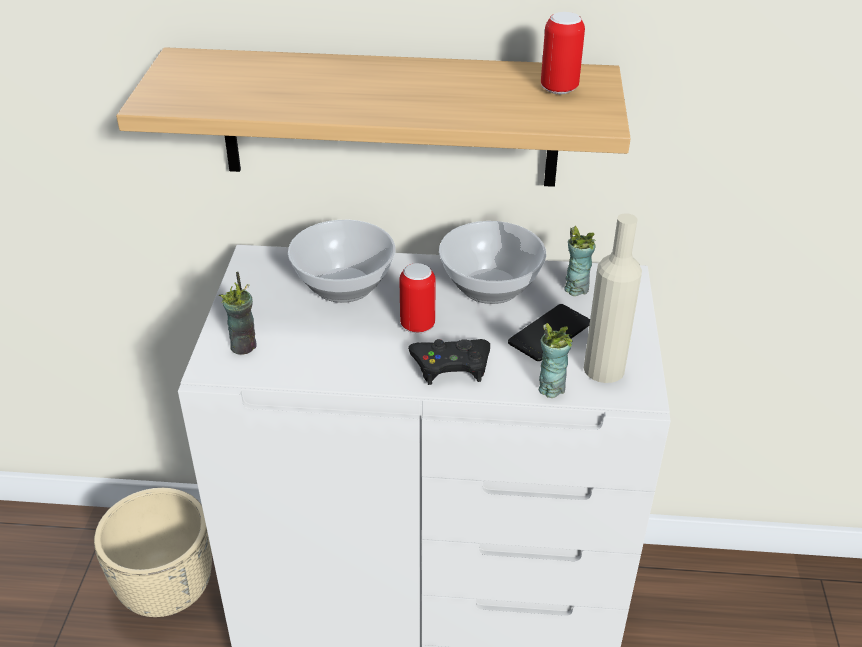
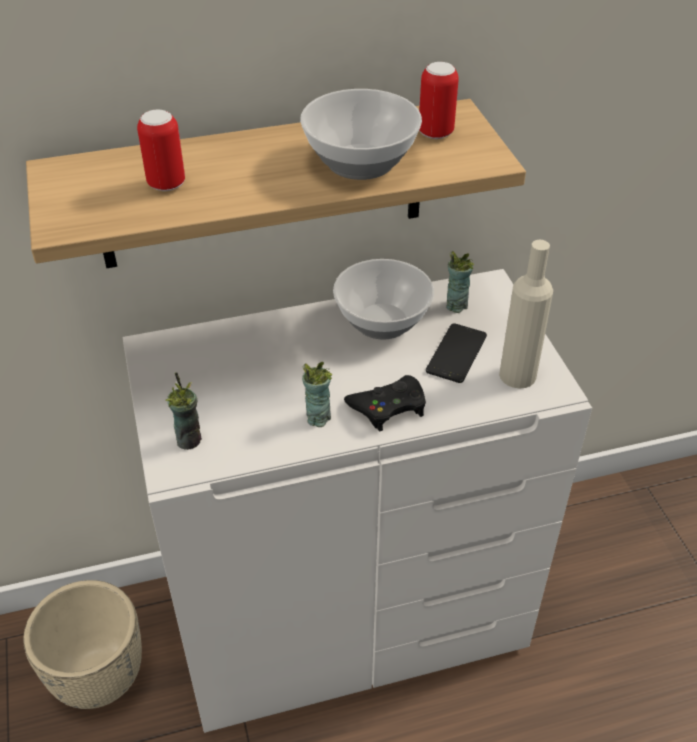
camera: 20 degrees left, 5 degrees up
bowl [288,220,395,303] -> bowl moved to [300,89,422,180]
can [399,263,436,333] -> can moved to [137,110,185,191]
cup [539,323,573,398] -> cup moved to [302,362,332,427]

